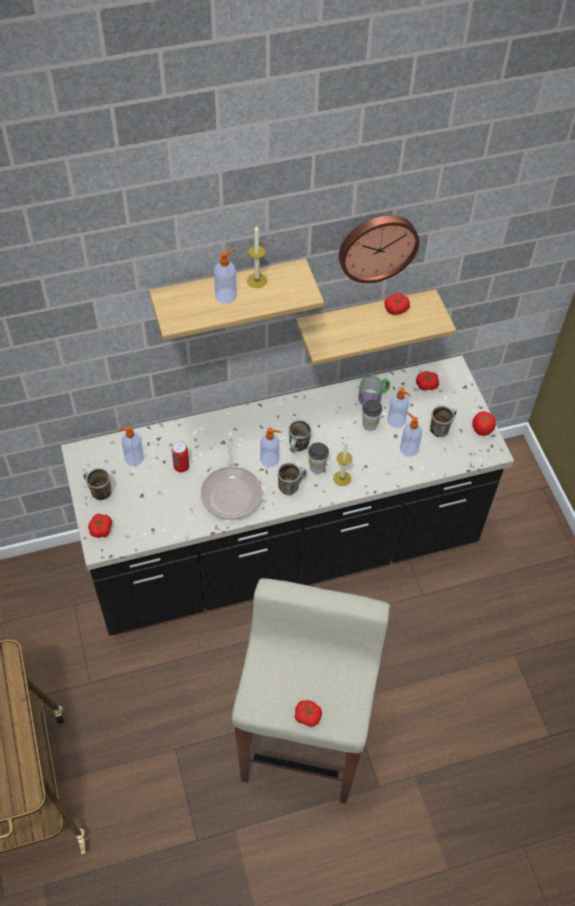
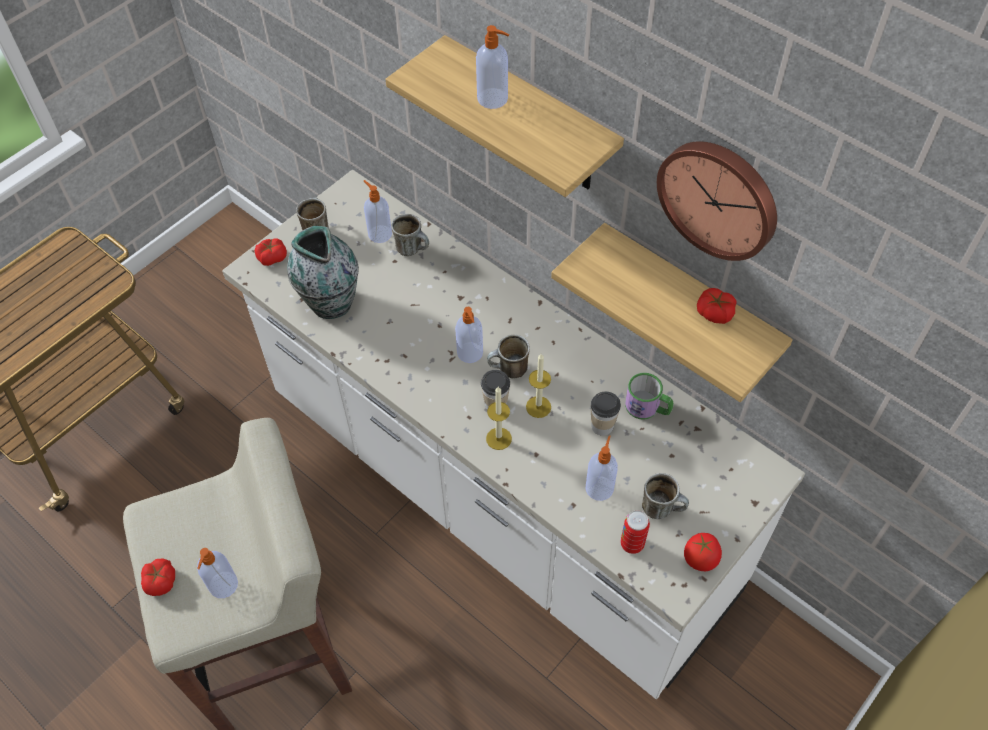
camera: 60 degrees right, 0 degrees up
black counter [61,356,514,636] -> white counter [222,170,805,699]
can [172,441,189,472] -> can moved to [621,511,650,554]
frying pan [200,438,262,520] -> none
candle [247,226,267,288] -> candle moved to [526,354,551,418]
mug [278,462,307,495] -> mug moved to [391,214,429,256]
soap dispenser [387,387,411,428] -> soap dispenser moved to [197,548,238,598]
tomato [416,371,439,390] -> none
none -> vase [287,226,359,319]

